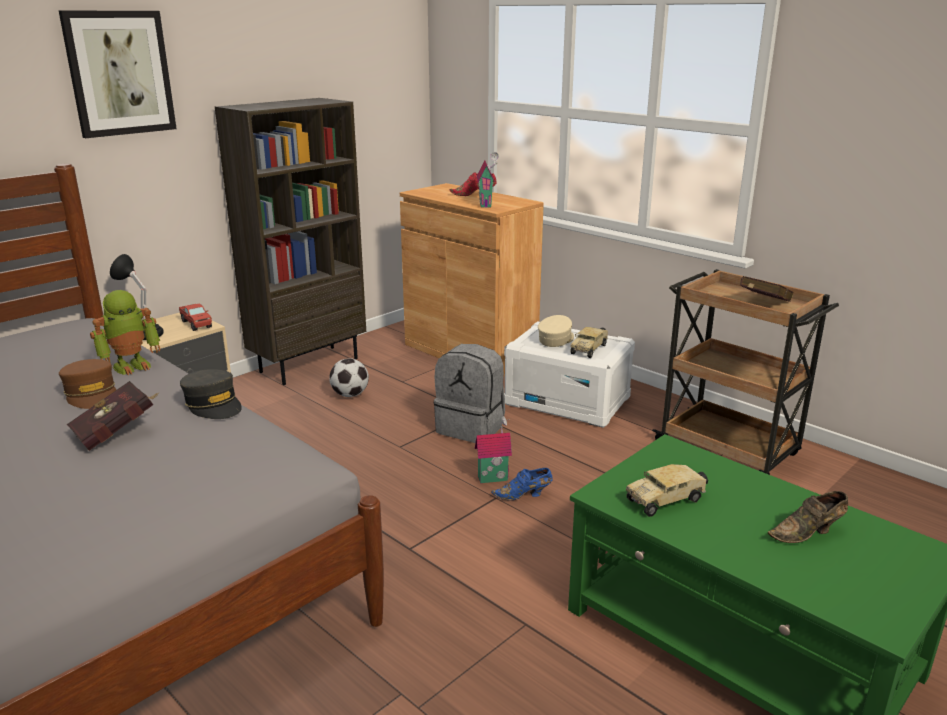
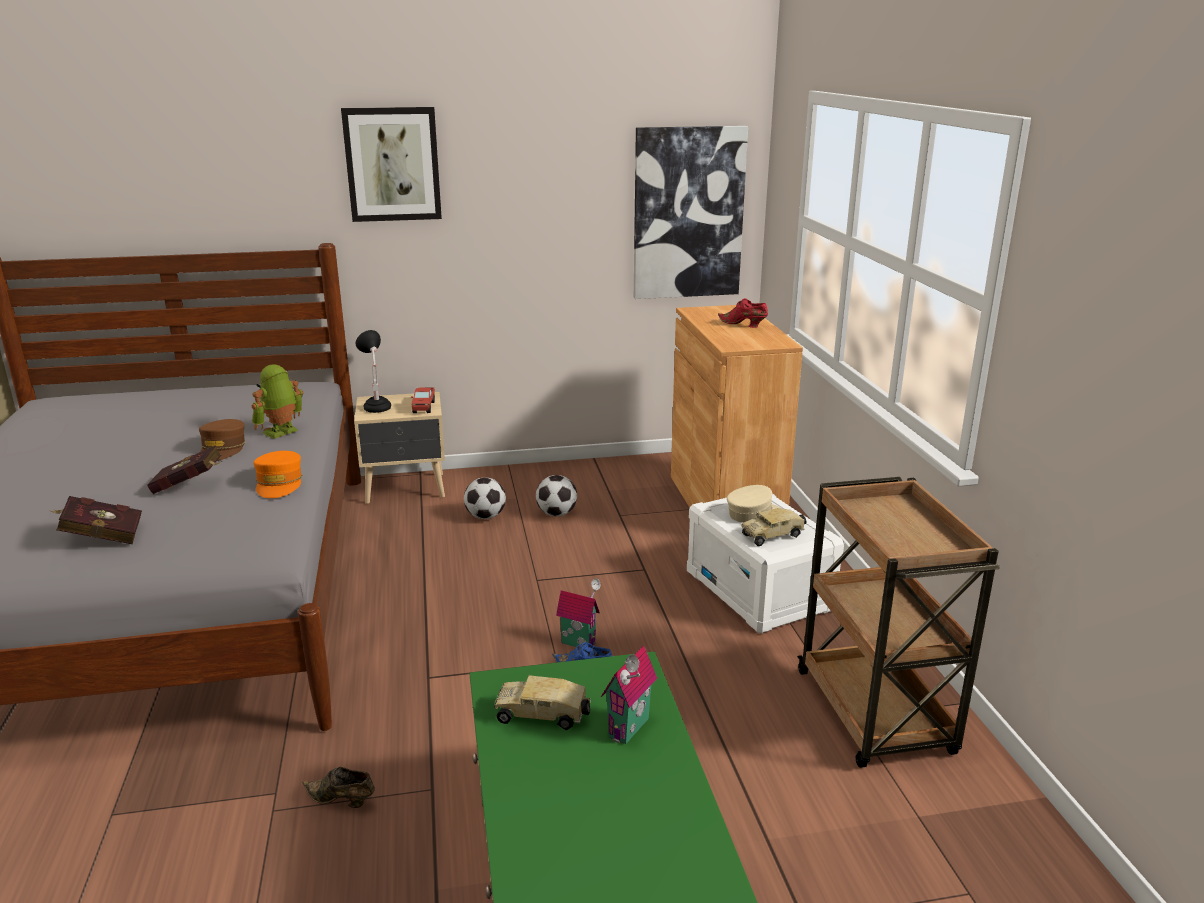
camera: 35 degrees right, 0 degrees up
toy robot [90,290,160,375] -> toy robot turned 135 degrees clockwise [252,364,303,439]
grey cap [180,369,242,419] -> orange cap [254,451,302,498]
brown bookcase [215,98,366,385] -> none
grey backpack [434,344,505,443] -> none
toy house [477,152,499,208] -> toy house moved to [601,646,657,744]
red book [740,276,794,302] -> red book moved to [49,496,142,544]
brown shoe [768,491,848,543] -> brown shoe moved to [302,767,375,808]
none -> football [464,478,506,519]
none -> picture [634,126,748,299]

